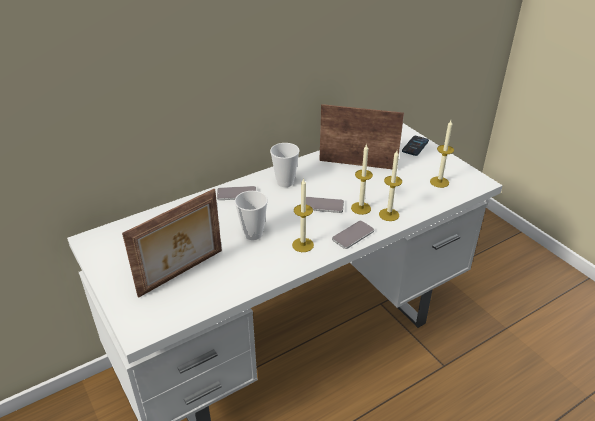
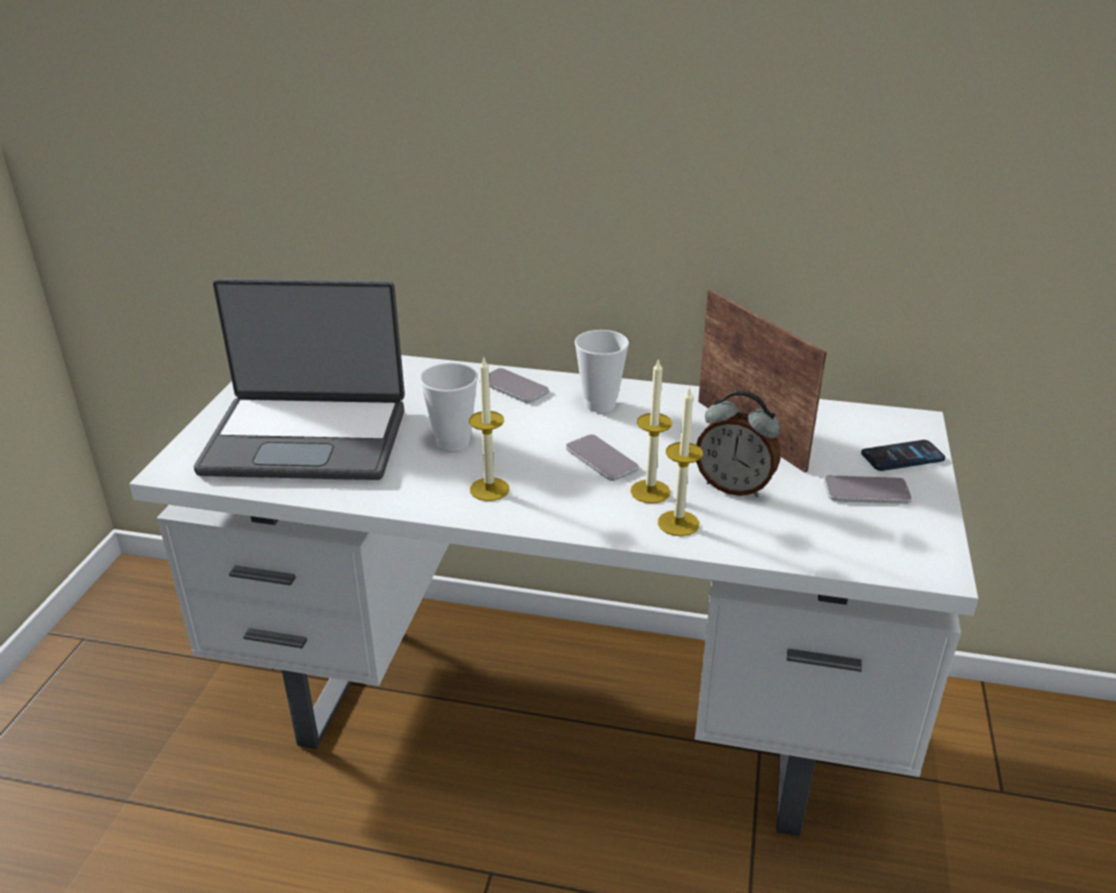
camera: 45 degrees right, 5 degrees down
picture frame [122,189,222,298] -> laptop [194,278,405,480]
phone [332,221,374,249] -> phone moved to [824,475,912,503]
candle [430,120,454,188] -> none
none -> alarm clock [696,391,780,497]

